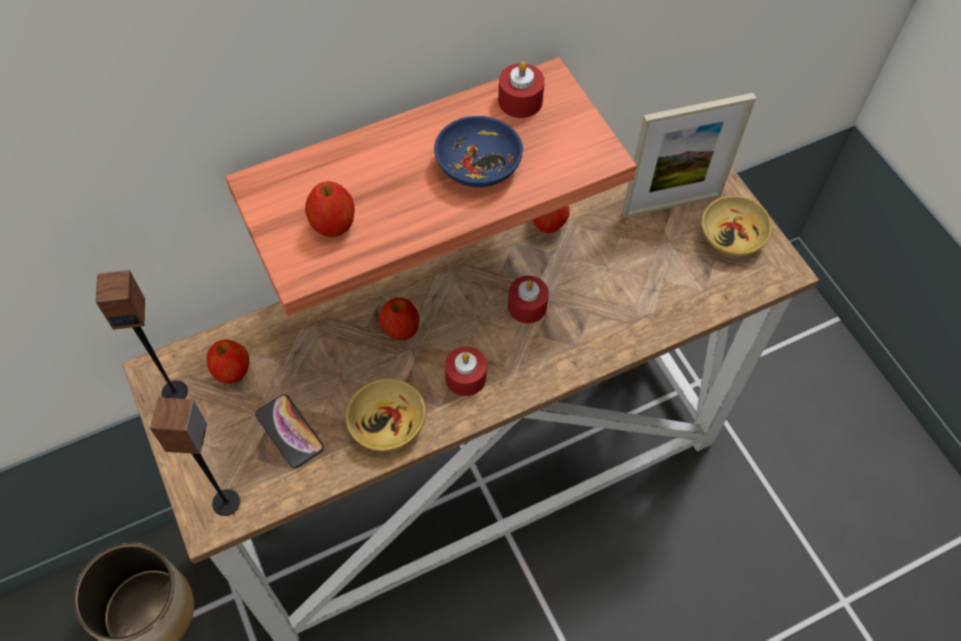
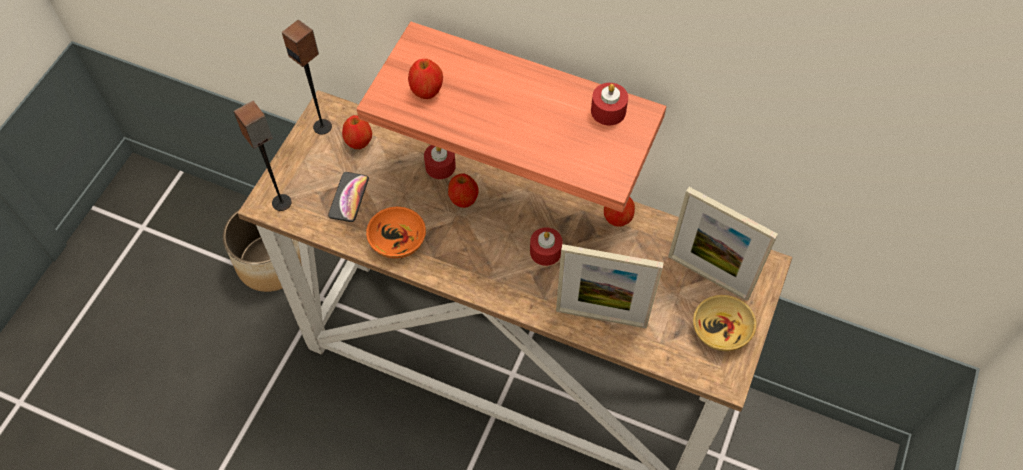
camera: 50 degrees right, 0 degrees up
beige bowl [346,378,426,452] -> orange bowl [366,207,426,258]
blue bowl [434,116,523,187] -> none
red candle [445,346,487,396] -> red candle moved to [424,145,456,179]
none -> picture frame [556,244,664,328]

